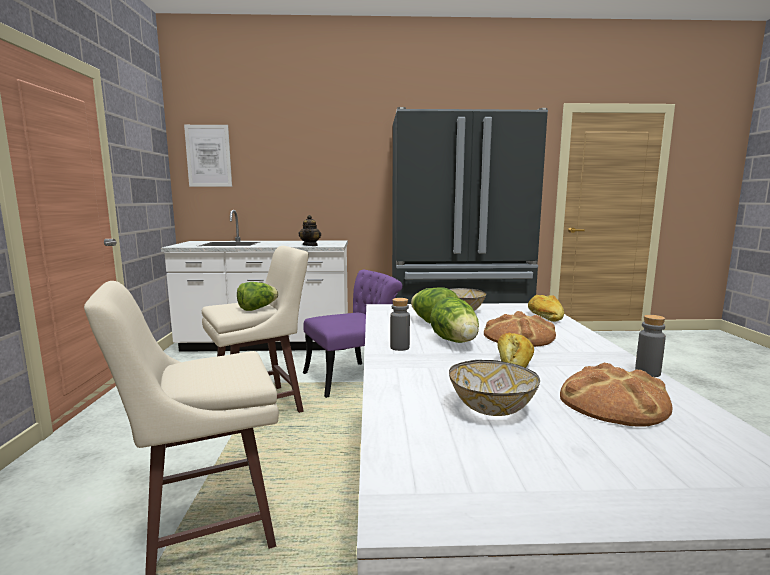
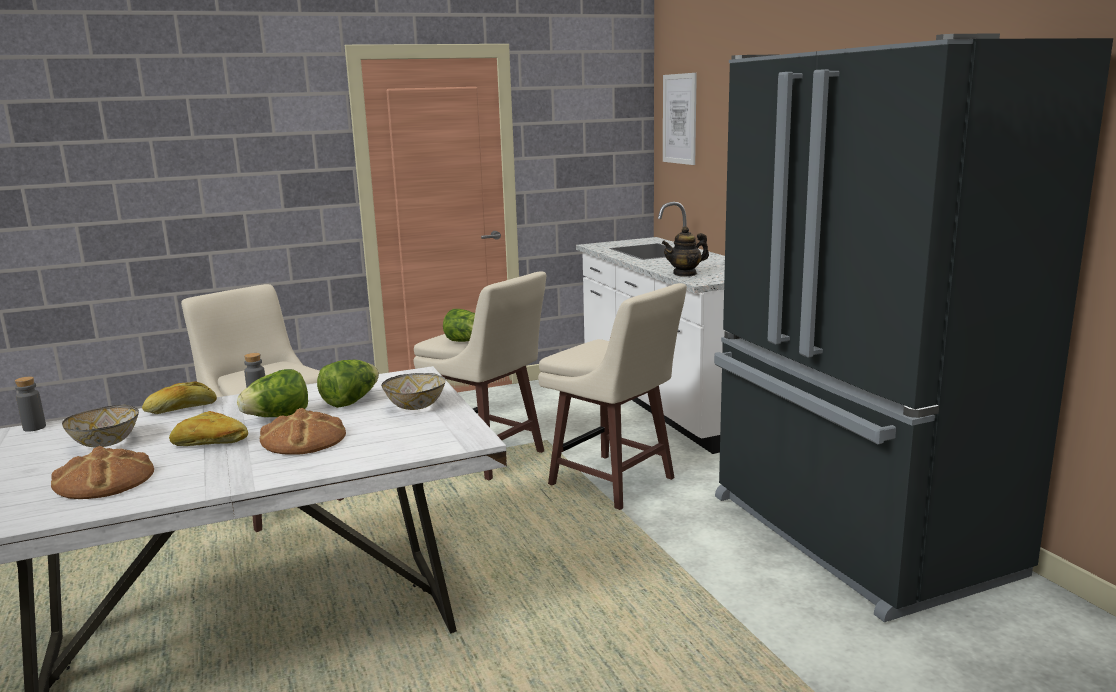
camera: 70 degrees right, 5 degrees up
purple chair [303,270,403,398] -> beige stool [538,283,687,510]
bread [528,295,564,322] -> bread moved to [142,381,217,414]
grey bottle [635,315,666,377] -> grey bottle moved to [15,377,46,432]

